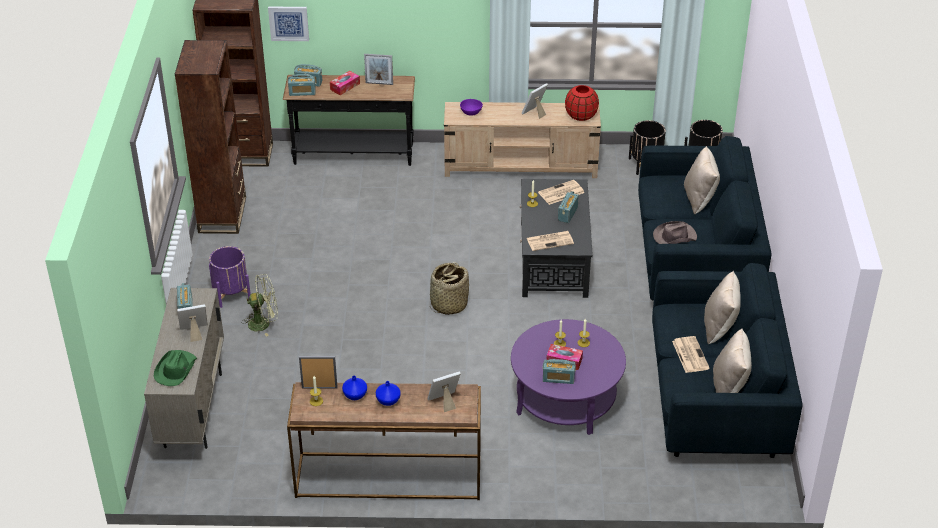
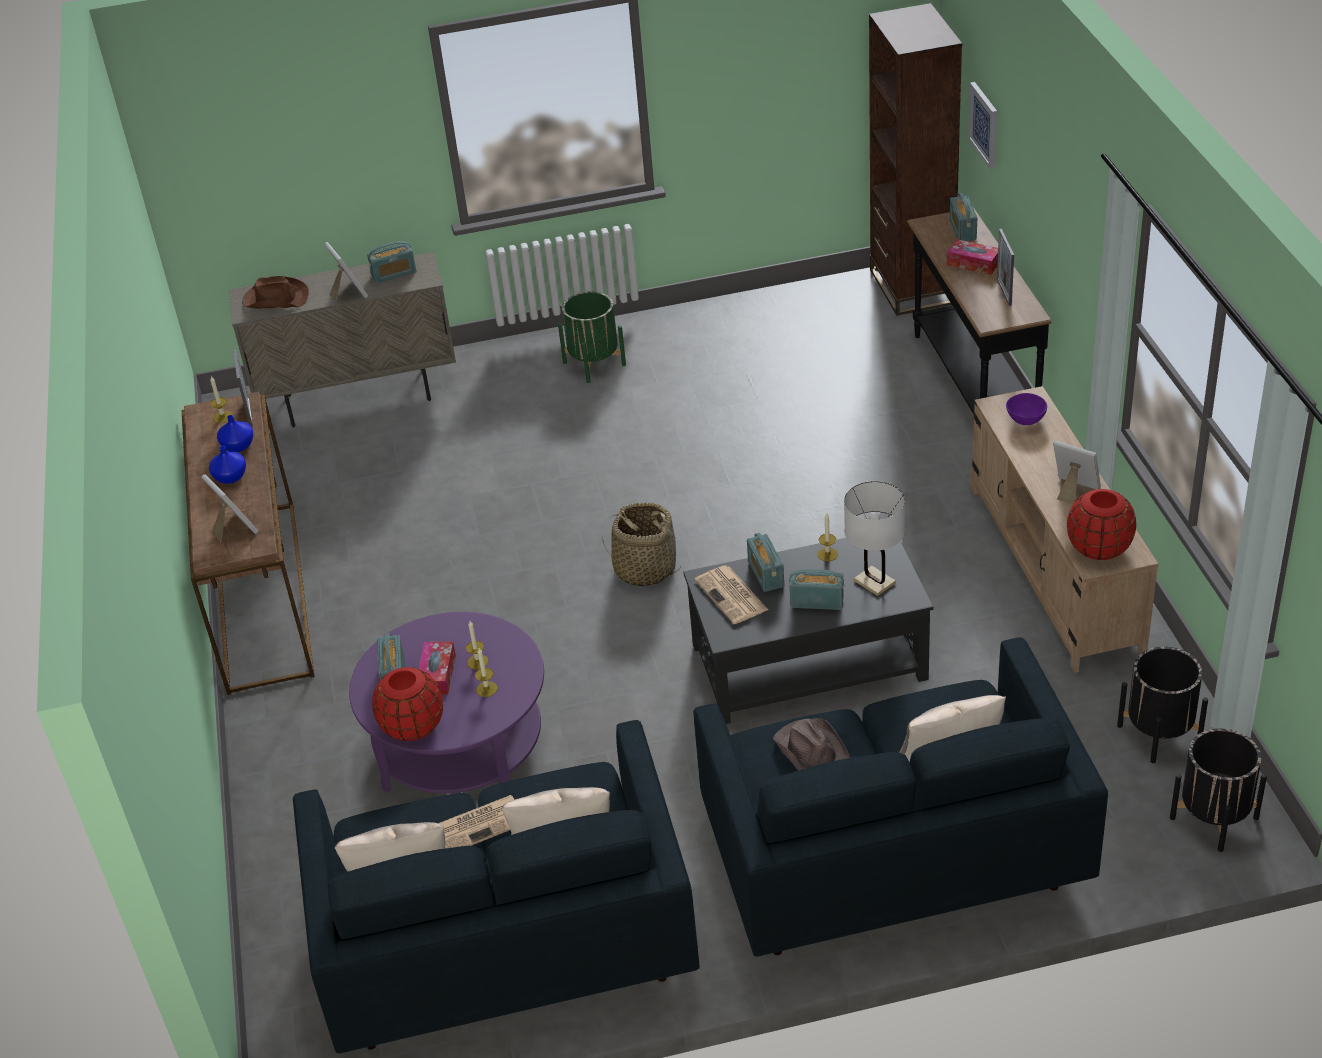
camera: 80 degrees right, 0 degrees up
green hat [154,350,197,386] -> brown hat [242,276,309,309]
brown bookcase [175,40,246,234] -> none
purple planter [209,246,251,308] -> green planter [558,292,626,383]
green fan [241,274,278,337] -> none
radio [288,74,316,96] -> radio moved to [747,533,784,592]
newspaper [538,180,584,205] -> white table lamp [844,481,905,596]
none -> red vase [372,667,443,741]

